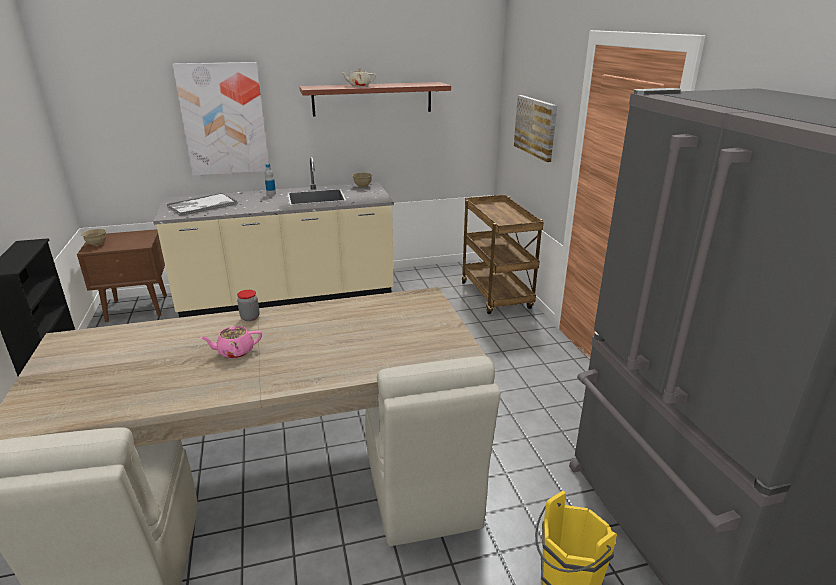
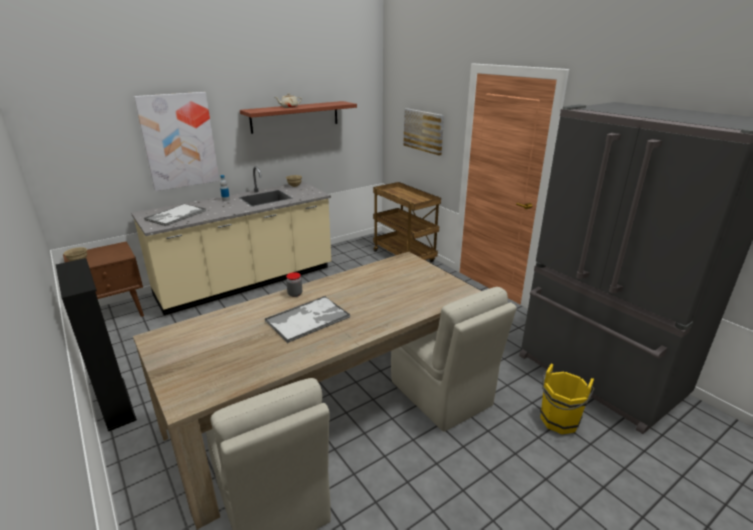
camera: 20 degrees left, 0 degrees up
pink teapot [200,326,262,359] -> tray [265,296,350,343]

